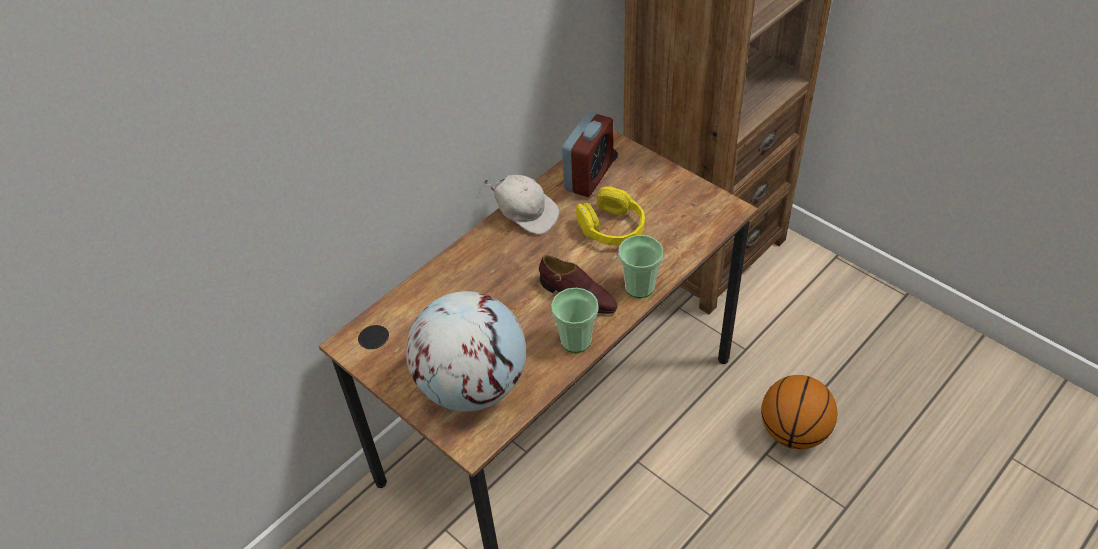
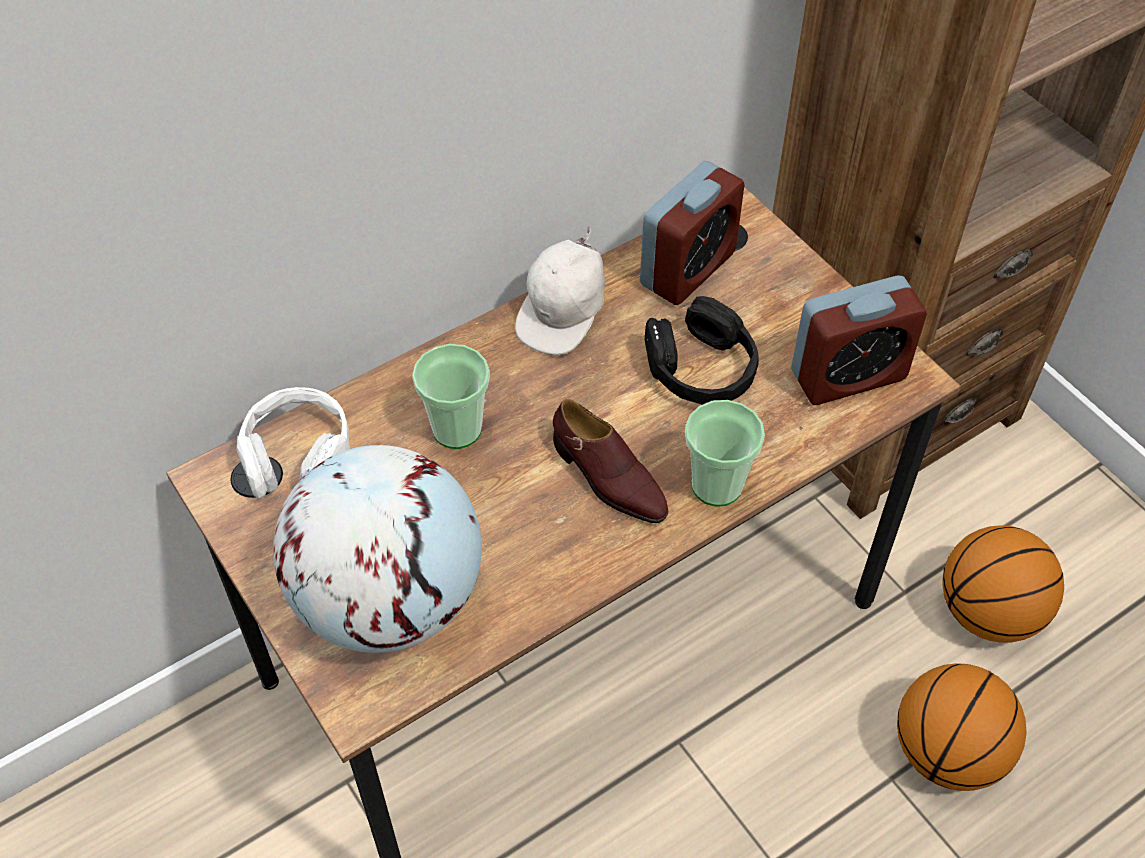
camera: 10 degrees right, 5 degrees up
white cap [483,175,559,235] -> white cap turned 75 degrees clockwise [515,225,605,355]
cup [551,288,599,353] -> cup moved to [412,344,490,449]
yellow headphones [576,186,645,246] -> black headphones [645,296,758,405]
none -> white headphones [237,387,350,499]
none -> alarm clock [791,275,927,405]
none -> basketball [942,525,1064,643]

